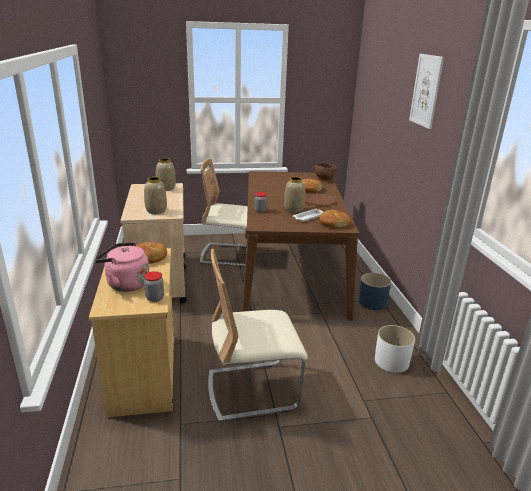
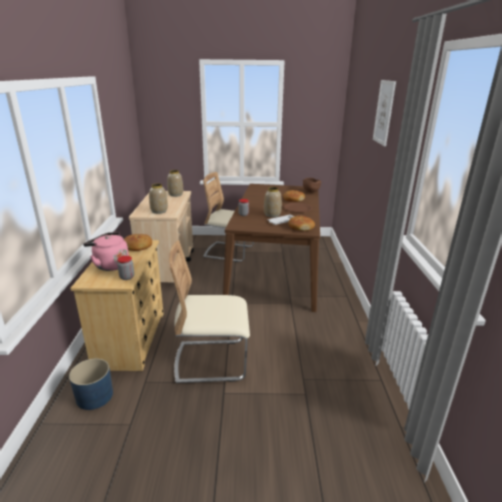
camera: 10 degrees right, 0 degrees up
blue planter [359,273,391,310] -> blue planter moved to [69,358,113,410]
white planter [375,325,415,373] -> none

